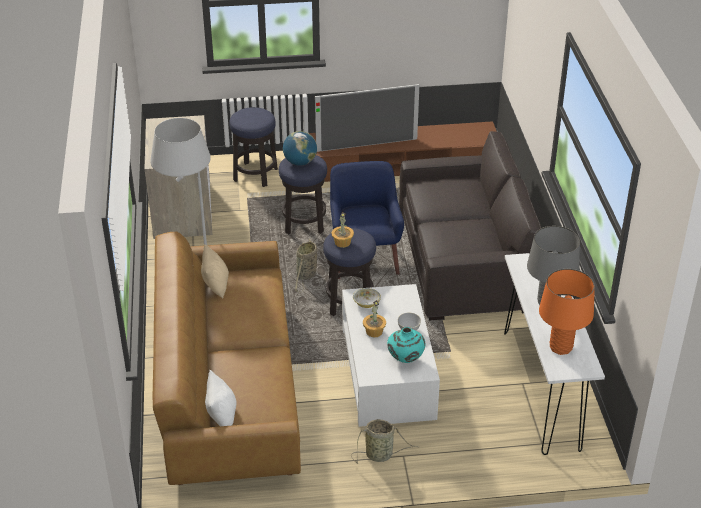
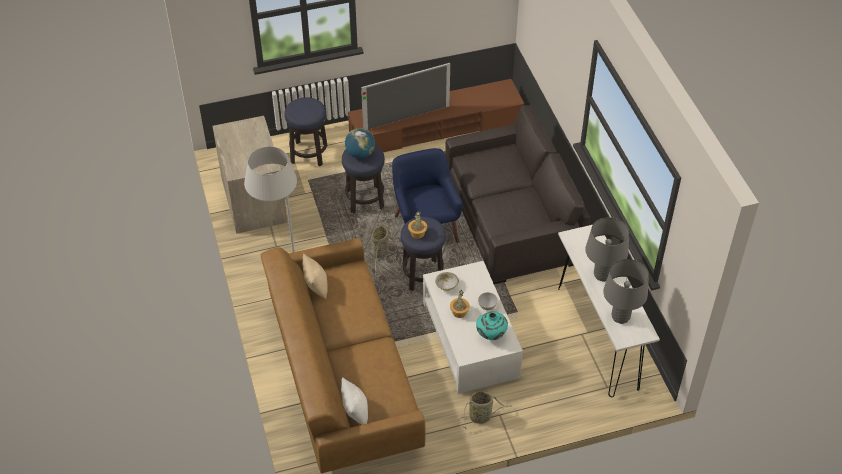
camera: 10 degrees left, 10 degrees up
orange table lamp [539,269,595,355] -> grey table lamp [603,259,649,324]

